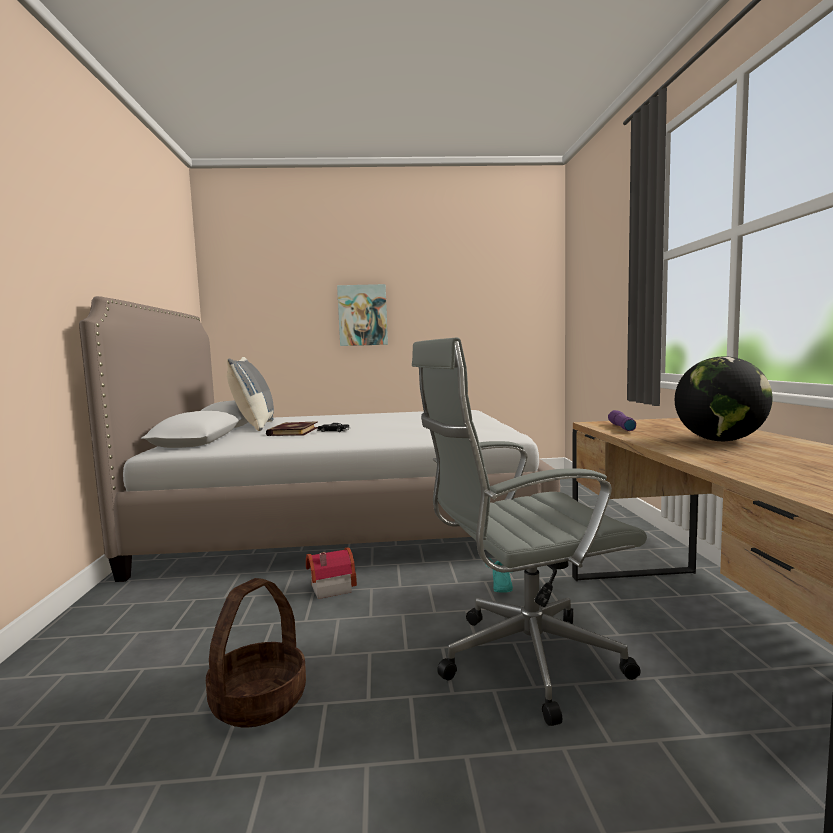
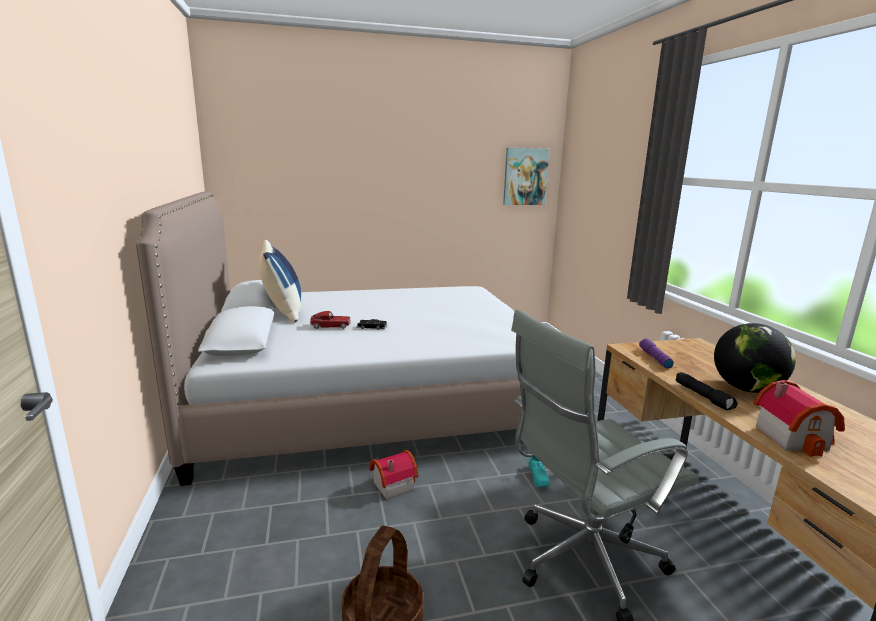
camera: 10 degrees left, 10 degrees up
grey pillow [227,357,274,431] -> blue pillow [258,240,301,323]
book [266,421,318,436] -> toy car [310,311,351,329]
picture [337,284,388,346] -> picture moved to [503,148,550,205]
none -> black flashlight [676,372,738,410]
none -> toy house [754,380,845,457]

